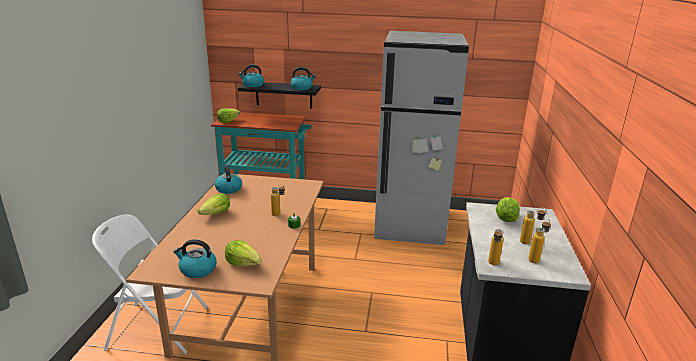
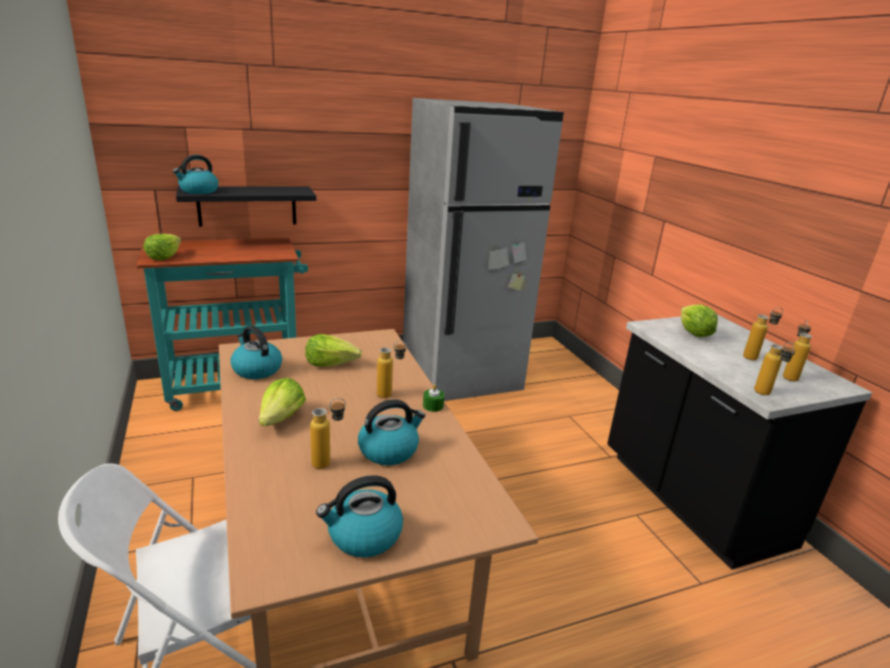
camera: 30 degrees left, 0 degrees up
lettuce [225,240,261,266] -> lettuce moved to [305,334,362,367]
kettle [291,67,316,90] -> kettle moved to [358,399,425,465]
none -> bottle [310,398,346,469]

